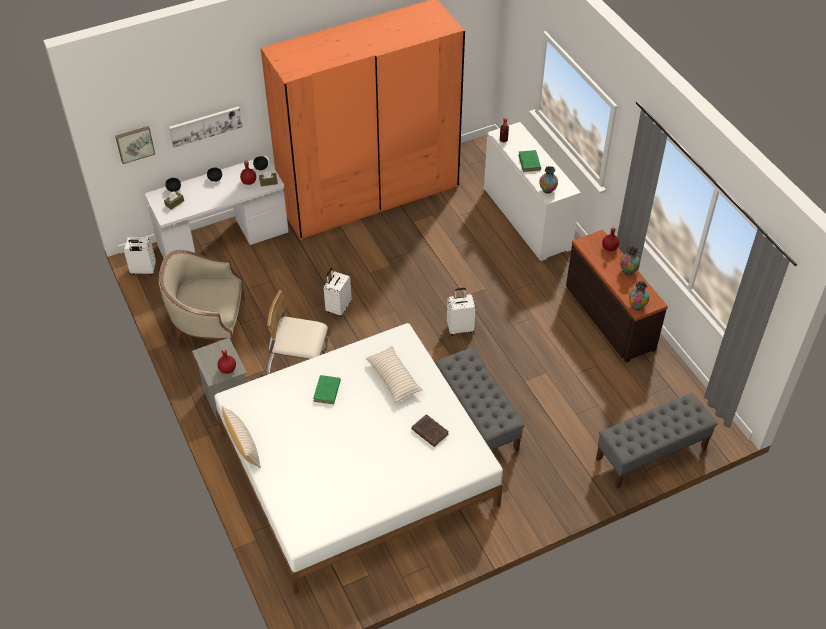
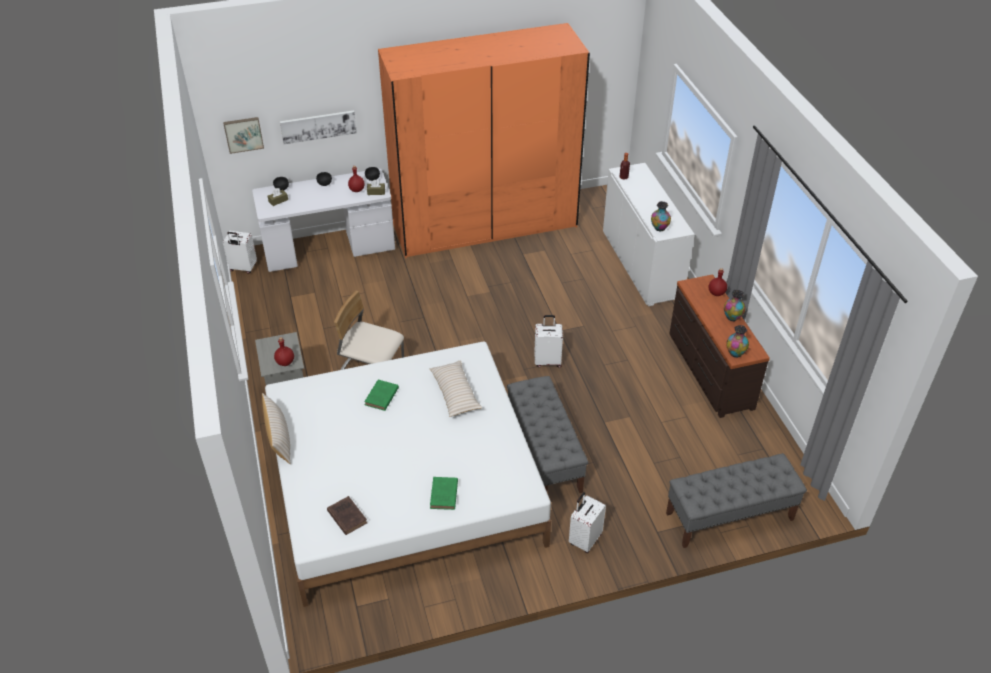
camera: 10 degrees right, 5 degrees down
beige armchair [159,250,245,348] -> none
white suitcase [324,268,351,317] -> white suitcase moved to [569,492,606,553]
brown book [411,414,449,447] -> brown book moved to [327,496,367,535]
green book [518,150,541,172] -> green book moved to [430,477,458,510]

